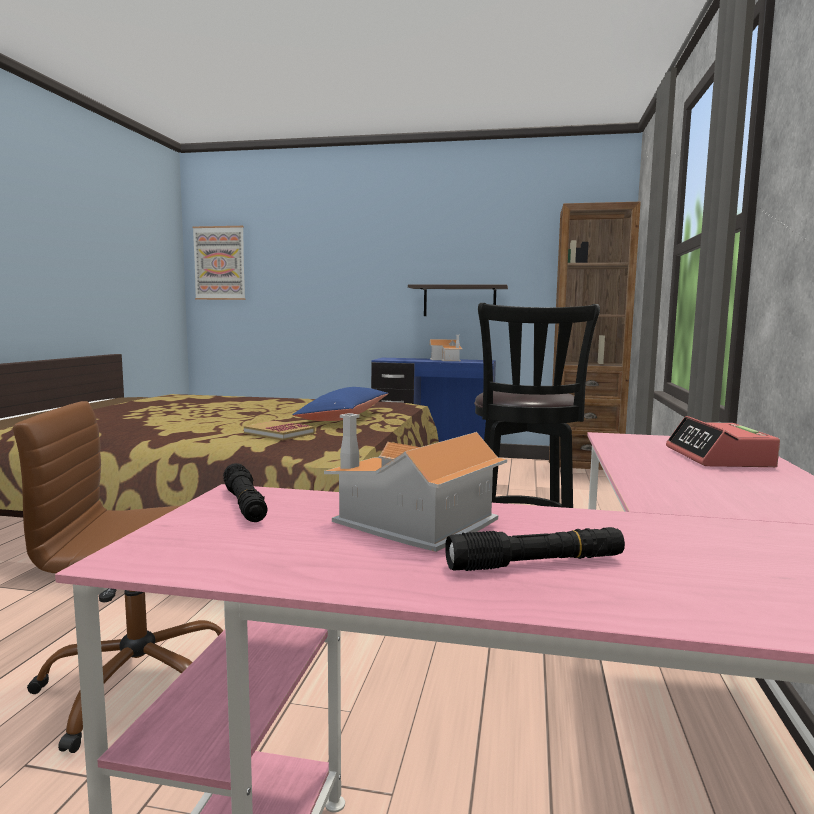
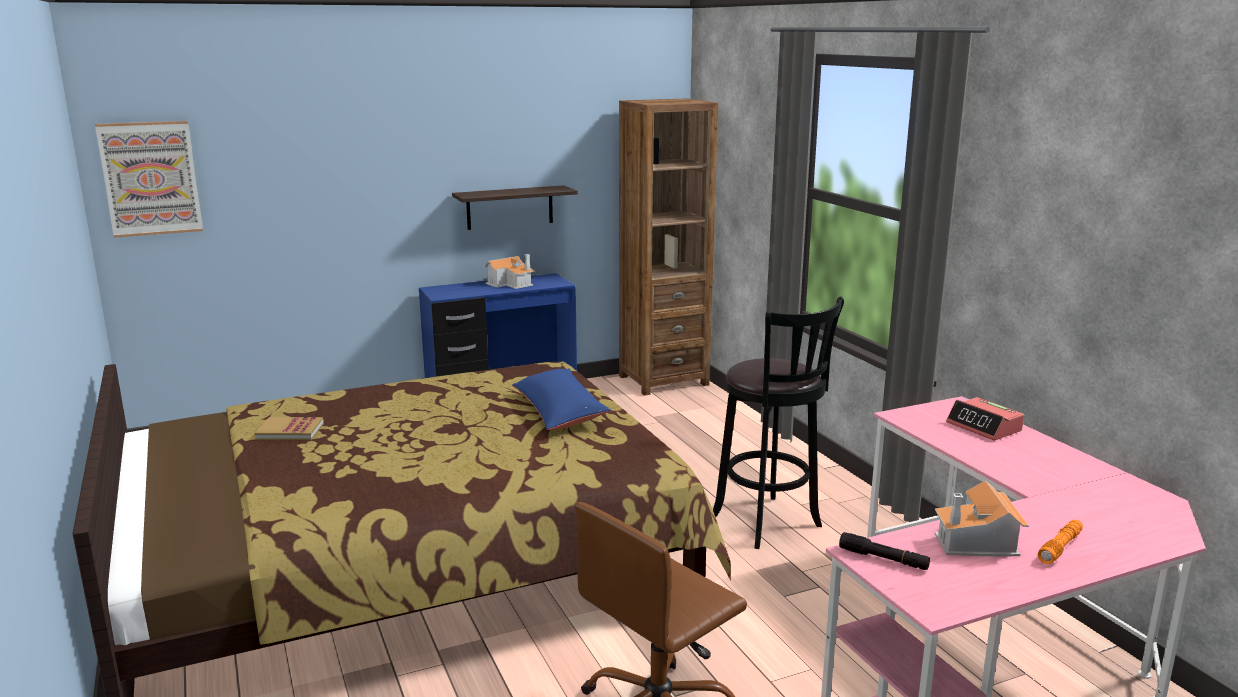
camera: 35 degrees left, 10 degrees up
book [244,421,315,440] -> book moved to [255,417,324,440]
black flashlight [445,527,625,571] -> orange flashlight [1038,520,1083,564]

